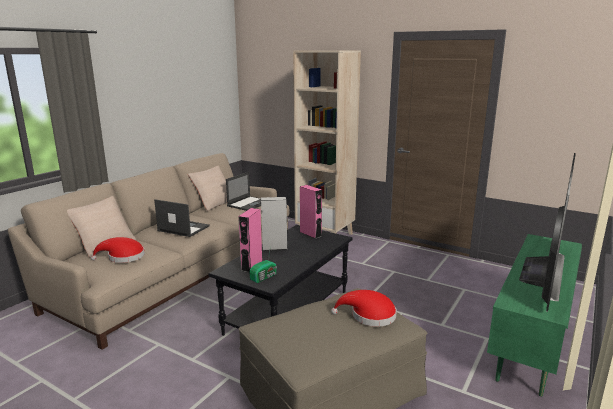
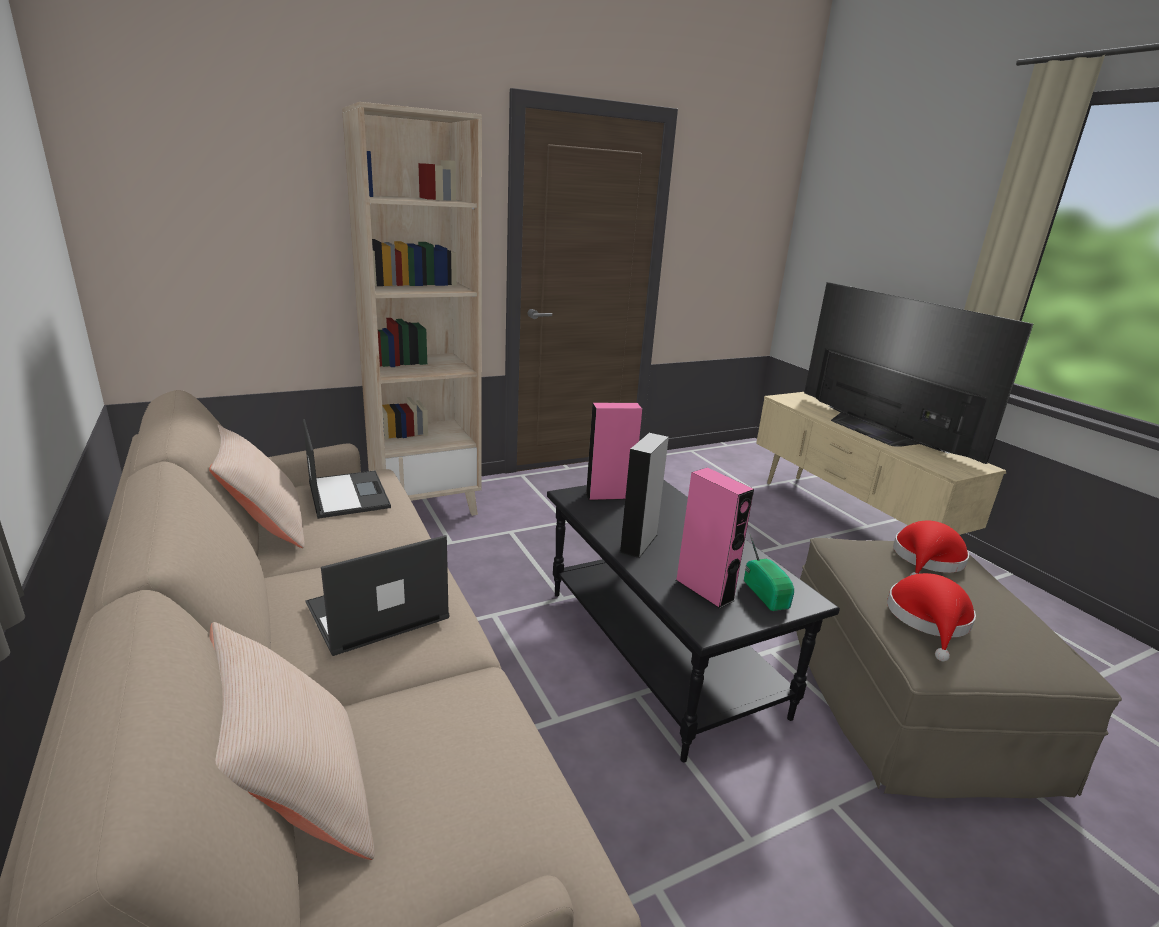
camera: 60 degrees left, 5 degrees up
red hat [91,237,145,263] -> red hat moved to [887,573,976,661]
green tv stand [487,234,582,397] -> beige tv stand [756,392,1006,535]

